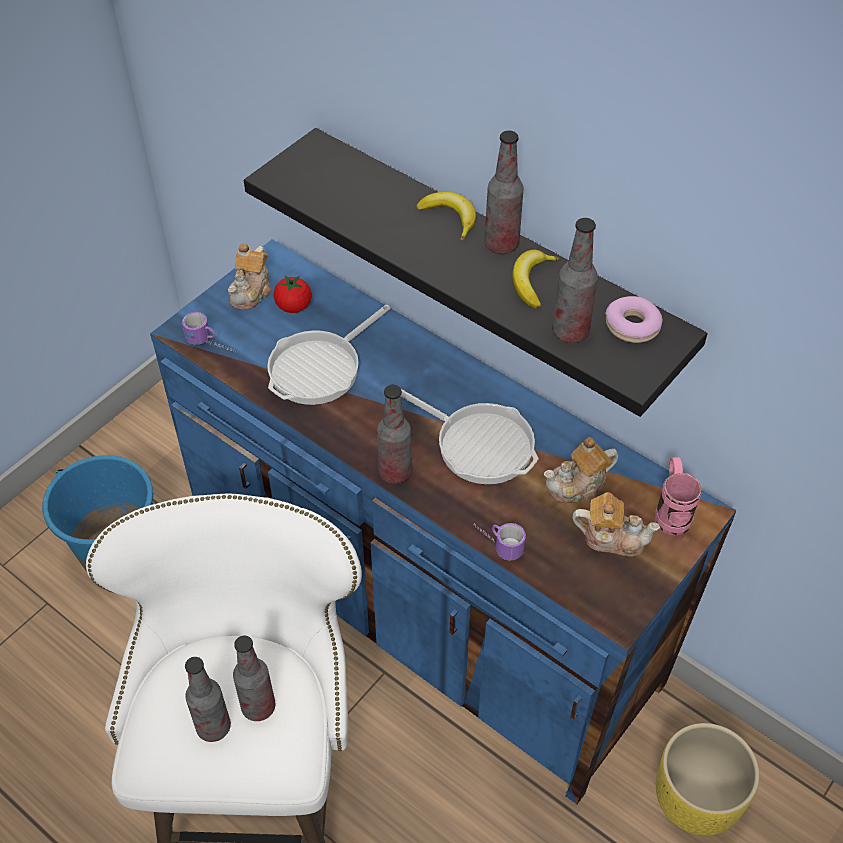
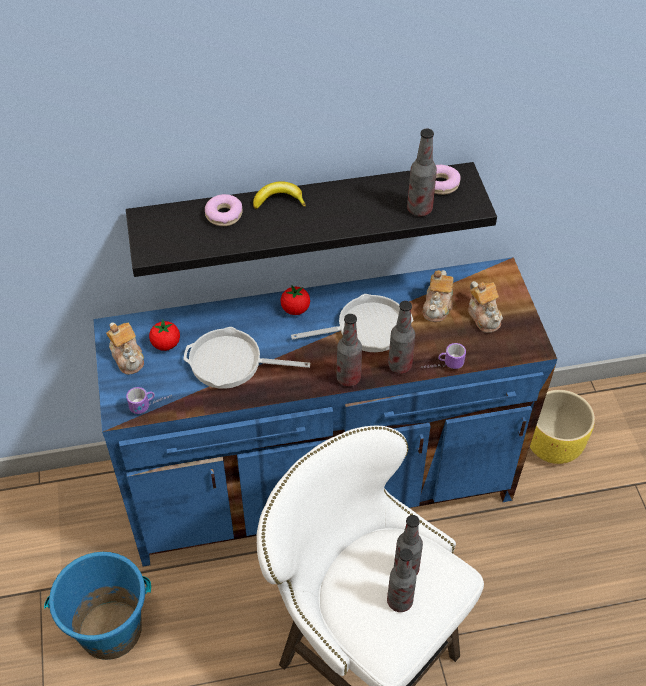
camera: 50 degrees left, 0 degrees up
frying pan [267,305,391,405] -> frying pan turned 105 degrees clockwise [183,327,310,389]
bottle [484,131,524,254] -> bottle moved to [388,301,415,374]
banana [512,250,559,309] -> none
teapot [572,492,660,557] -> teapot turned 105 degrees clockwise [468,281,503,333]
pink mug [655,457,701,535] -> none
none -> donut [205,194,243,226]
none -> tomato [280,286,310,315]

